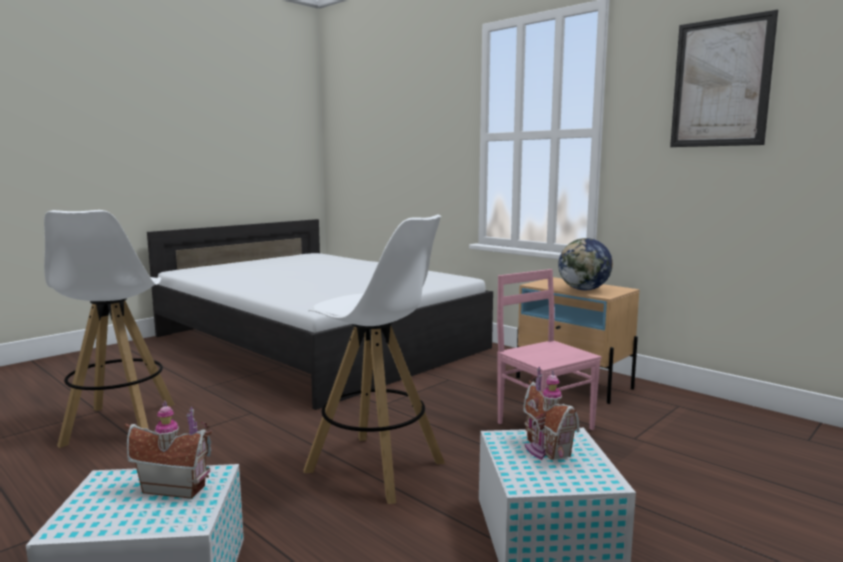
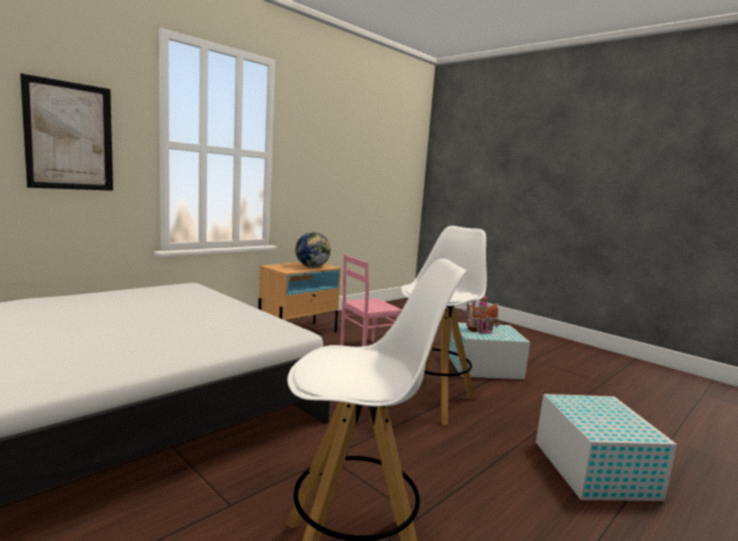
camera: 90 degrees left, 0 degrees up
toy house [125,401,212,499] -> none
picture [670,10,778,147] -> picture moved to [20,73,113,191]

